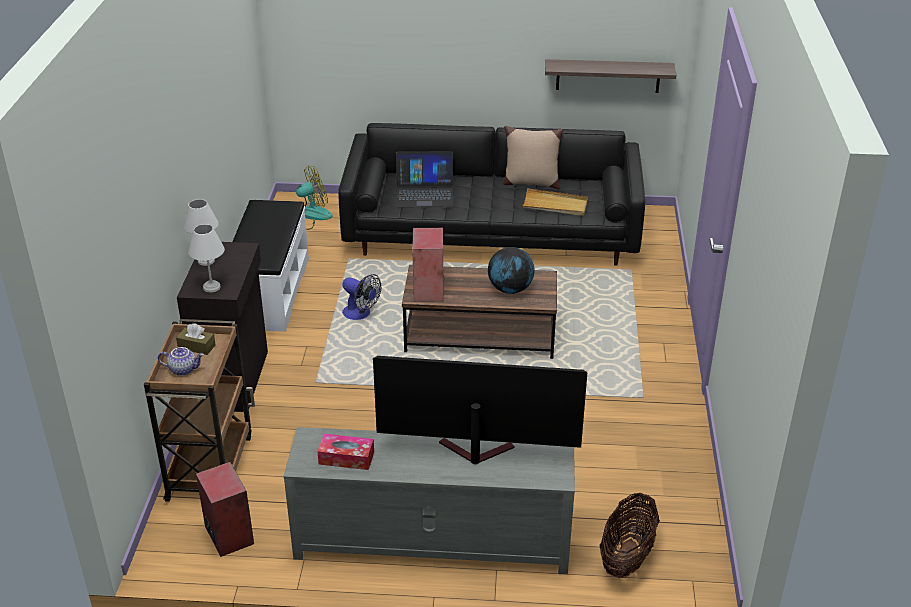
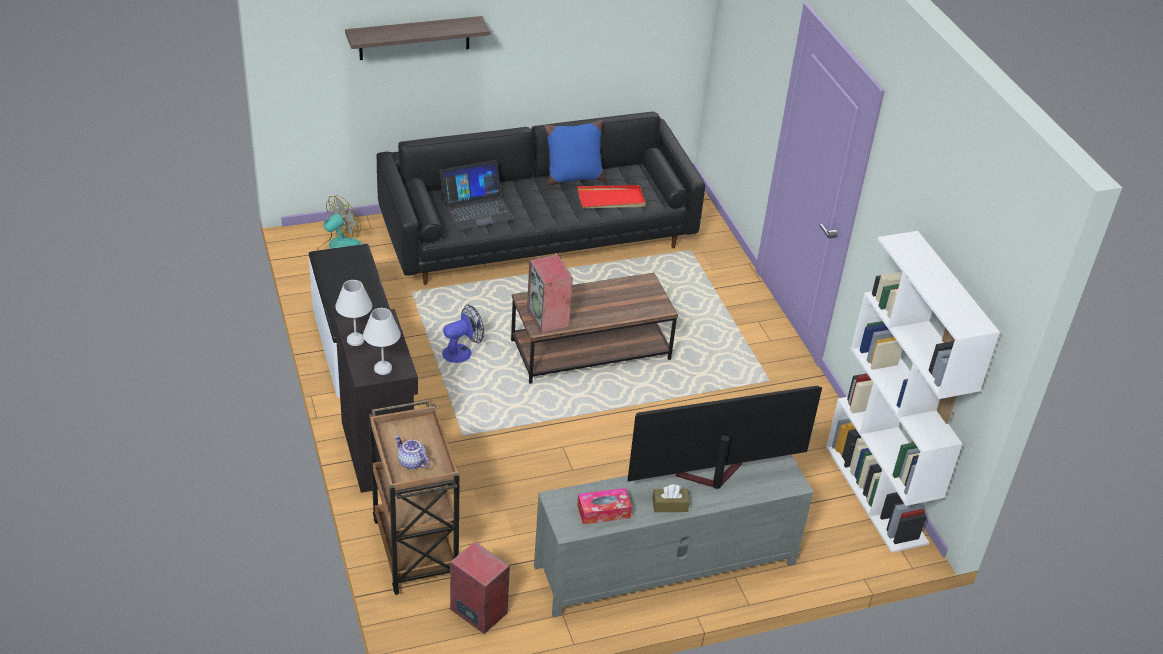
camera: 25 degrees left, 5 degrees up
teapot [158,347,204,376] -> teapot turned 120 degrees counterclockwise [395,435,430,469]
brown tissue box [176,323,216,355] -> brown tissue box moved to [653,484,690,512]
fan [342,274,381,320] -> fan turned 45 degrees counterclockwise [442,305,484,363]
globe [488,247,535,294] -> none
beige pillow [503,126,563,189] -> blue pillow [544,120,605,185]
beige tray [522,188,588,216] -> red tray [578,185,646,208]
shelf [545,59,676,93] -> shelf moved to [345,16,490,60]
basket [599,493,660,578] -> none
none -> white bookcase [826,231,1000,553]

